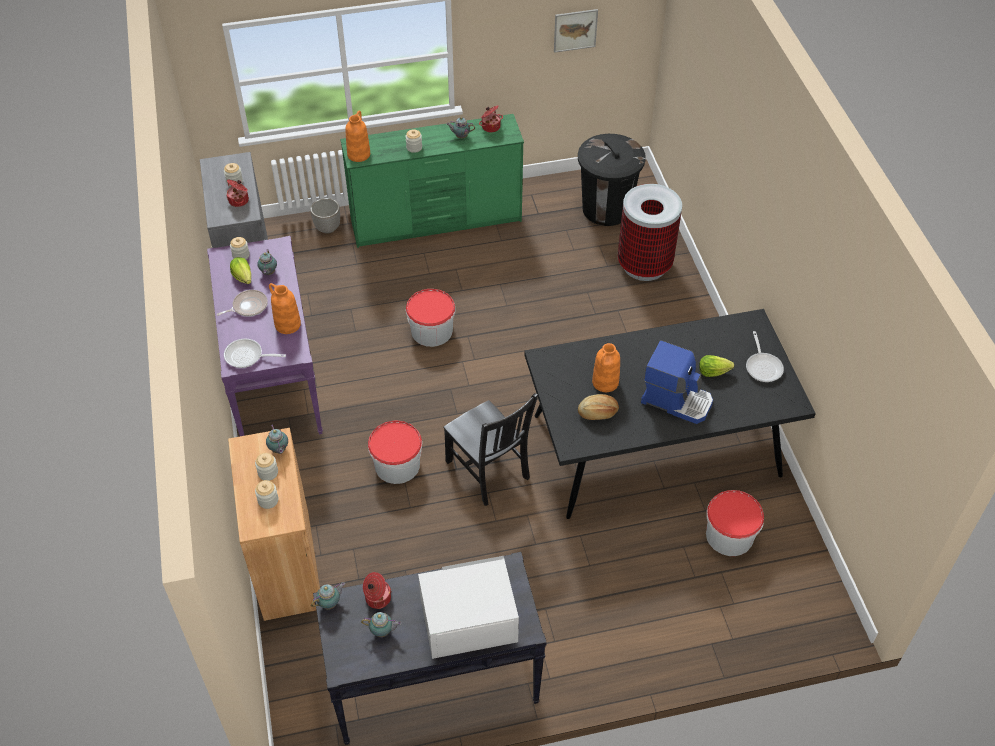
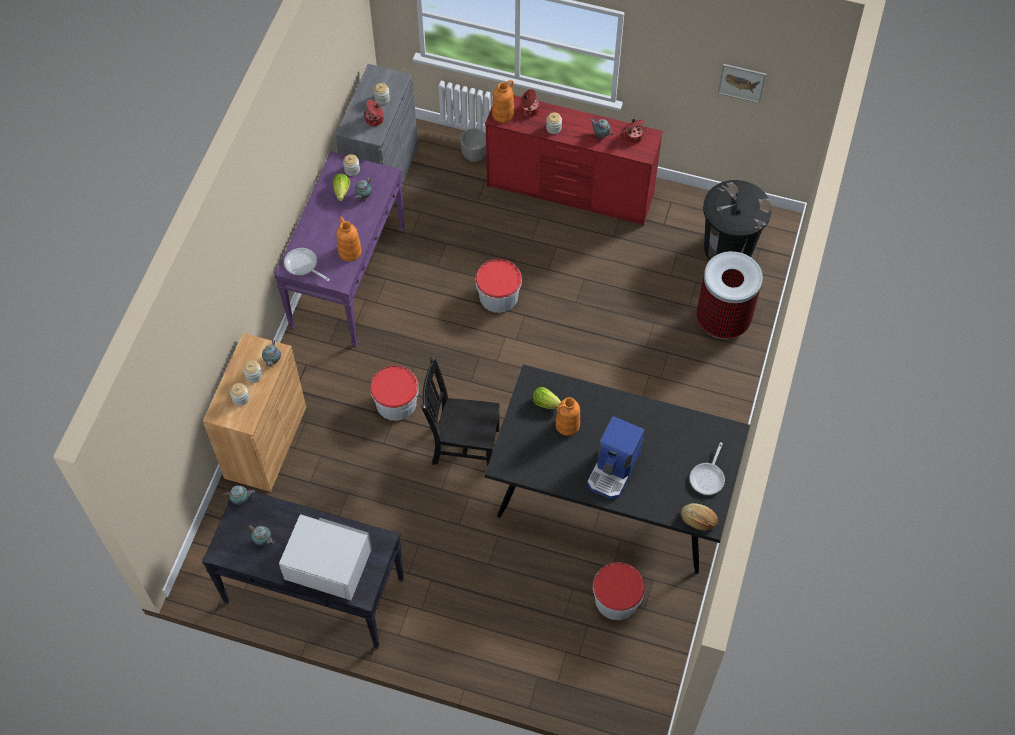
camera: 30 degrees right, 10 degrees up
frying pan [217,290,268,317] -> none
green dresser [340,114,524,248] -> red dresser [485,95,663,226]
cooking pot [363,572,392,609] -> cooking pot moved to [521,89,540,117]
black chair [444,393,538,506] -> black chair turned 105 degrees clockwise [421,357,500,466]
bread [578,394,619,420] -> bread moved to [681,503,718,531]
coffee machine [641,340,713,424] -> coffee machine turned 60 degrees clockwise [587,416,644,499]
lettuce [699,355,734,377] -> lettuce moved to [532,387,561,409]

